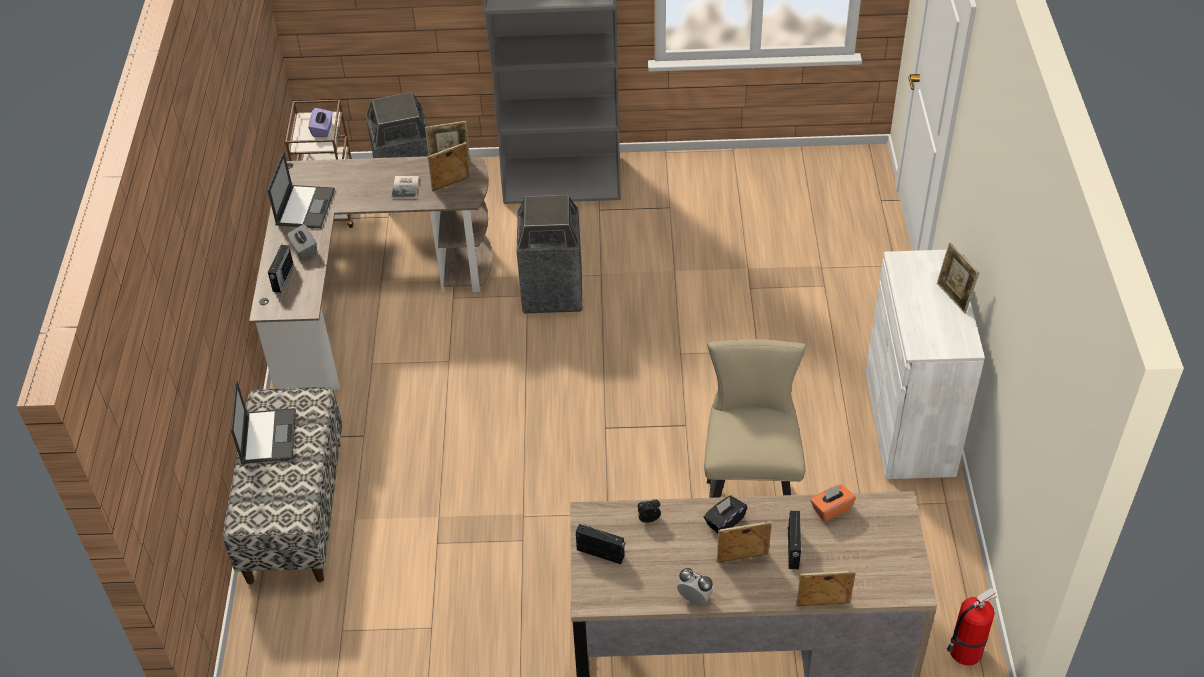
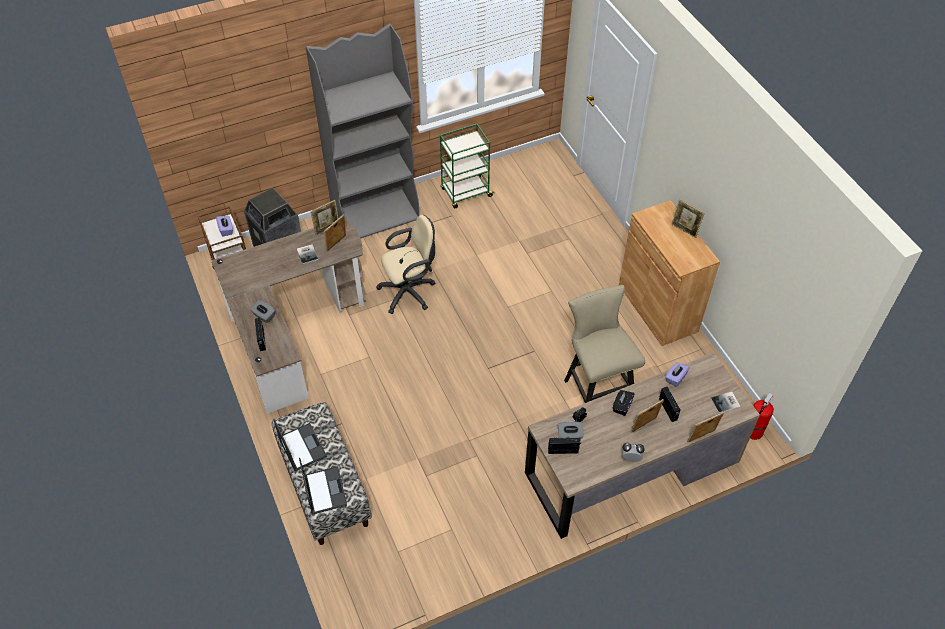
camera: 25 degrees left, 5 degrees up
laptop [267,151,335,228] -> laptop moved to [299,458,347,515]
trash can [517,195,582,314] -> beige office chair [376,215,435,314]
orange tissue box [811,484,856,521] -> purple tissue box [665,362,690,387]
white cabinet [866,250,985,479] -> brown cabinet [619,200,720,346]
none -> green cart [440,124,494,208]
none -> grey tissue box [558,421,584,440]
none -> book [711,392,741,413]

